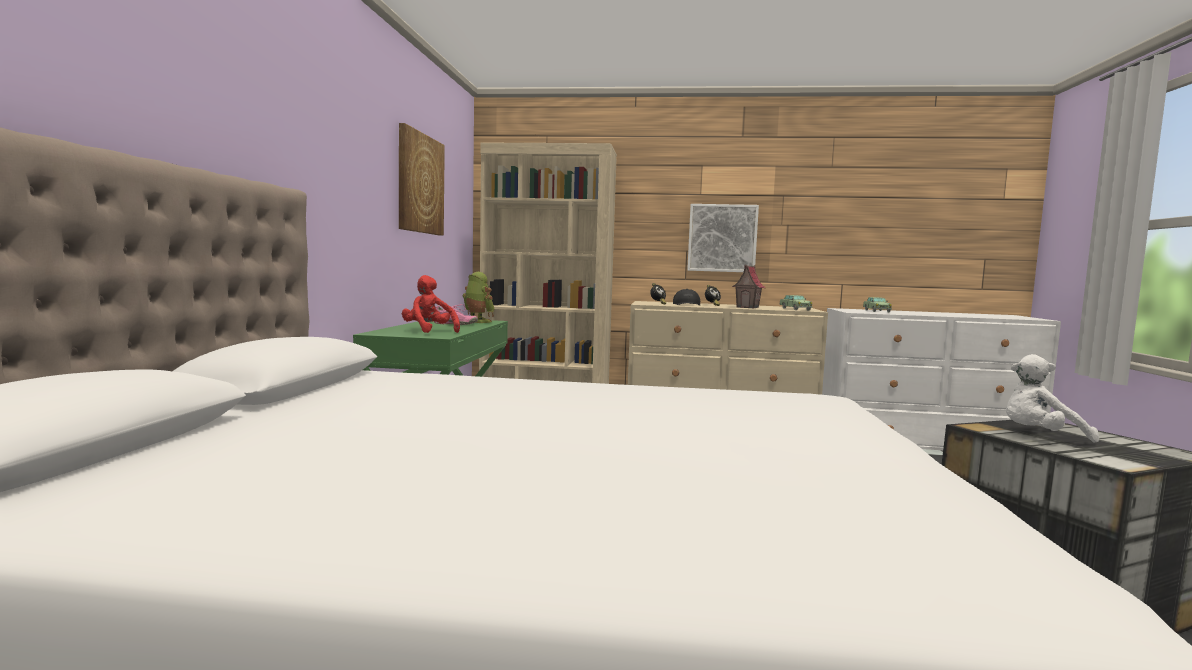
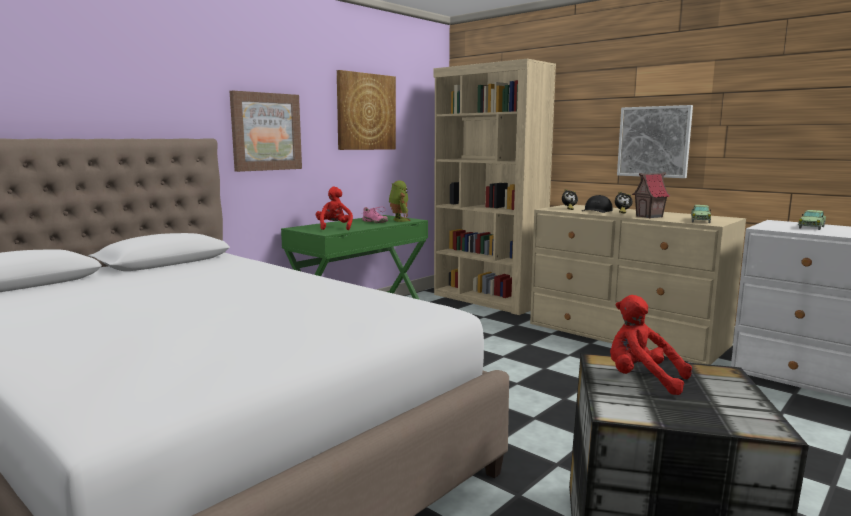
camera: 35 degrees right, 5 degrees up
white plush toy [1006,354,1099,443] -> red plush toy [610,295,692,395]
none -> picture [230,90,302,172]

